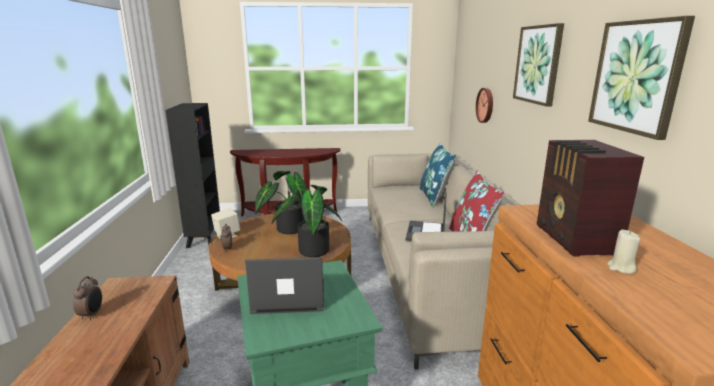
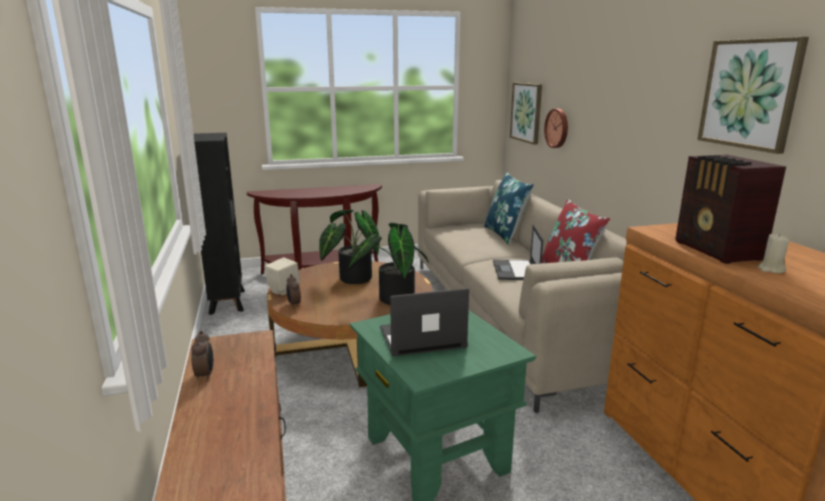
camera: 10 degrees left, 0 degrees up
picture [513,23,564,107] -> picture moved to [510,83,542,145]

